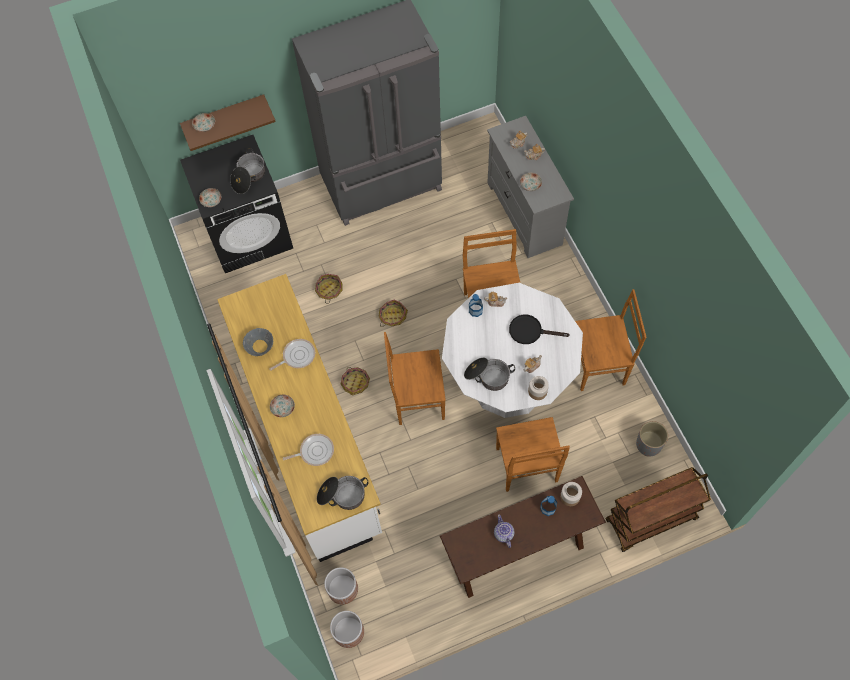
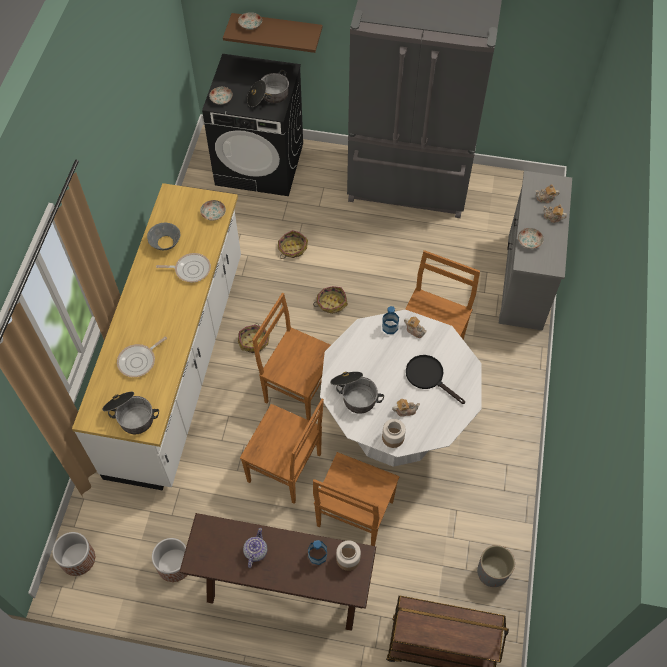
camera: 30 degrees right, 5 degrees down
plate [270,395,295,417] -> plate moved to [200,200,226,221]
frying pan [283,434,334,466] -> frying pan turned 120 degrees clockwise [117,337,167,377]
planter [324,567,358,605] -> planter moved to [152,538,187,582]
brown chair [575,289,646,391] -> brown chair moved to [240,399,324,504]

